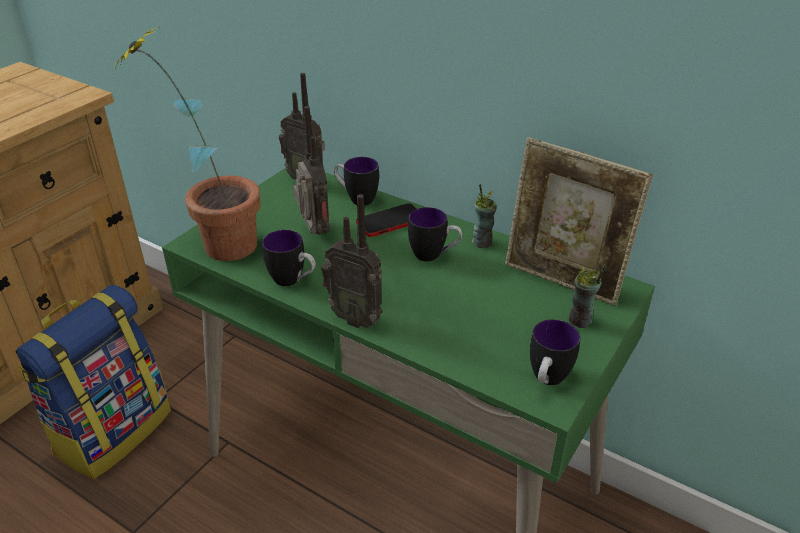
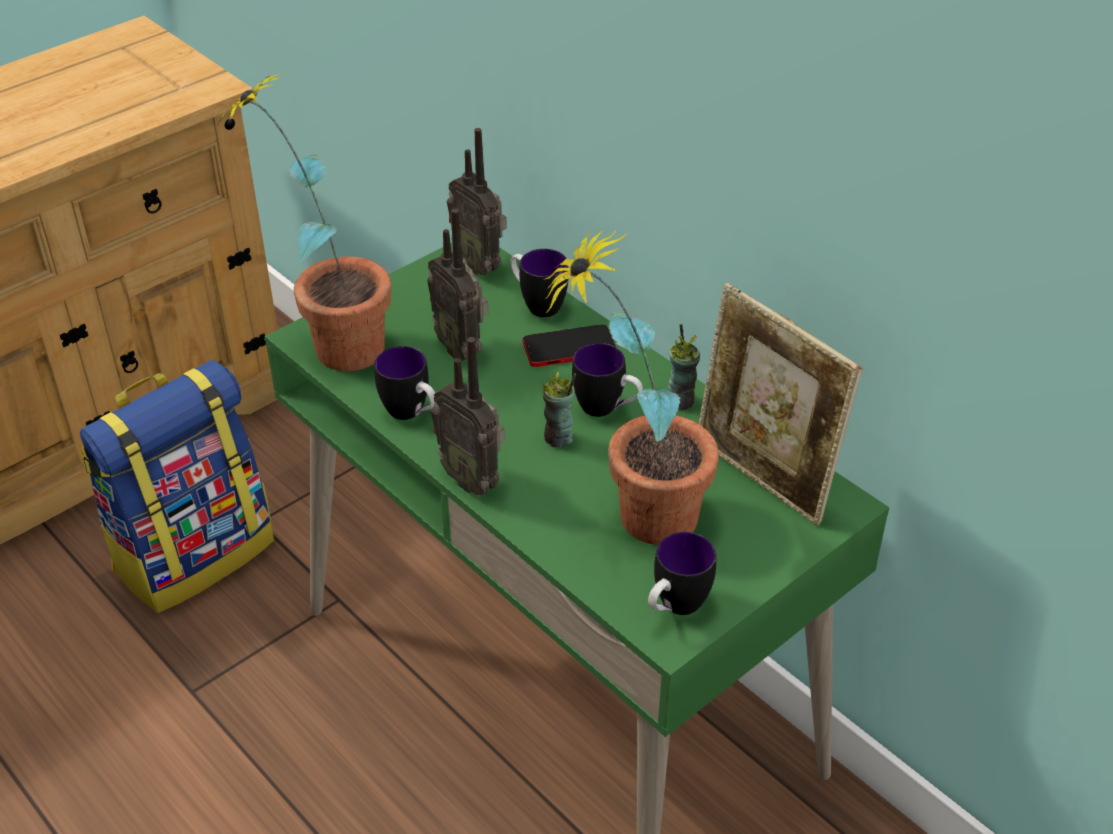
camera: 15 degrees right, 5 degrees up
radio [292,106,330,235] -> radio turned 150 degrees clockwise [427,209,488,361]
cup [569,264,606,328] -> cup moved to [542,371,576,448]
none -> potted plant [544,230,719,545]

